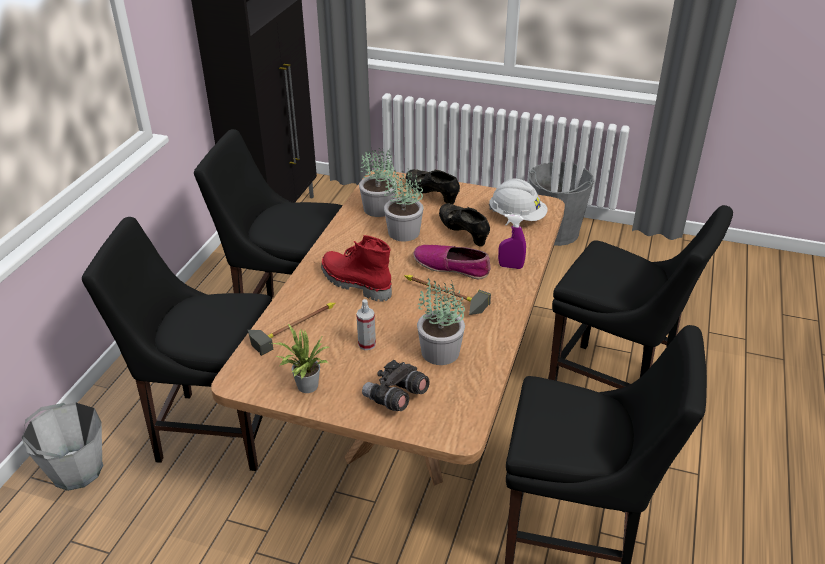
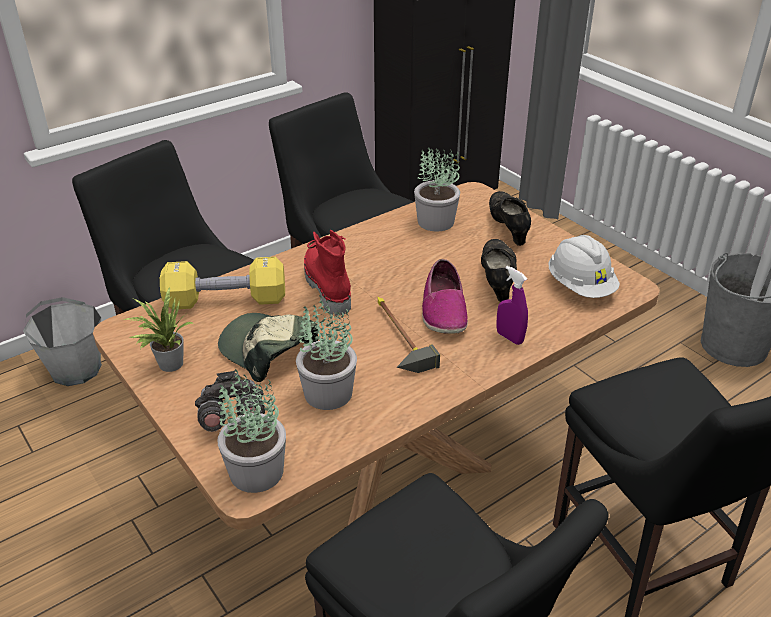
camera: 35 degrees right, 0 degrees up
hammer [248,303,335,356] -> yellow dumbbell [160,257,285,310]
spray bottle [356,299,376,350] -> cap [218,313,319,382]
potted plant [384,168,423,241] -> potted plant moved to [218,369,286,493]
shoe [414,245,491,279] -> shoe turned 150 degrees counterclockwise [422,259,468,334]

